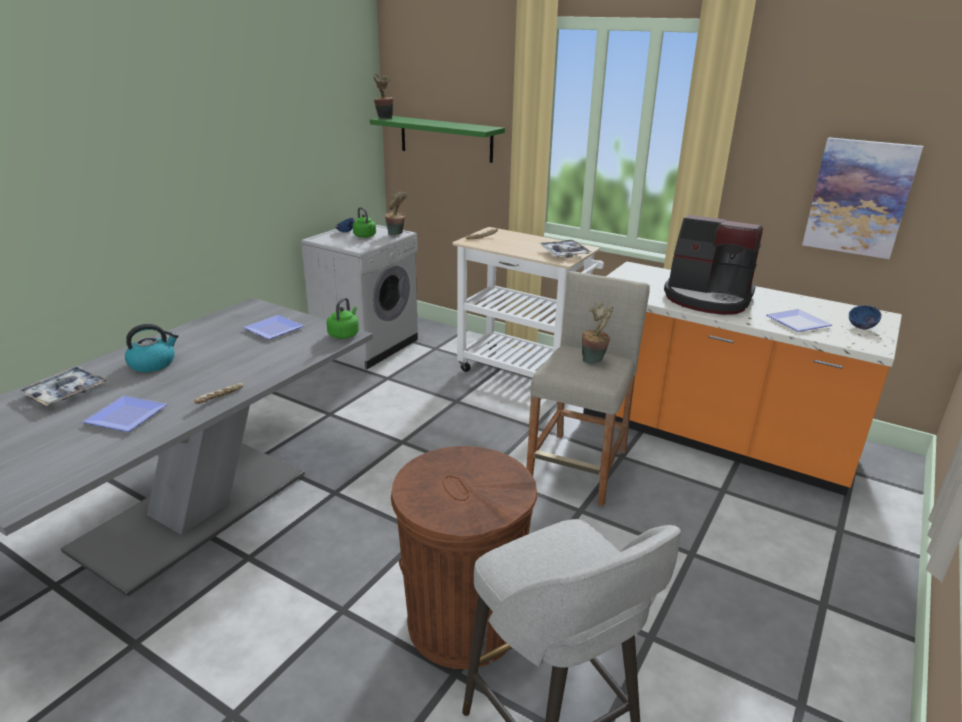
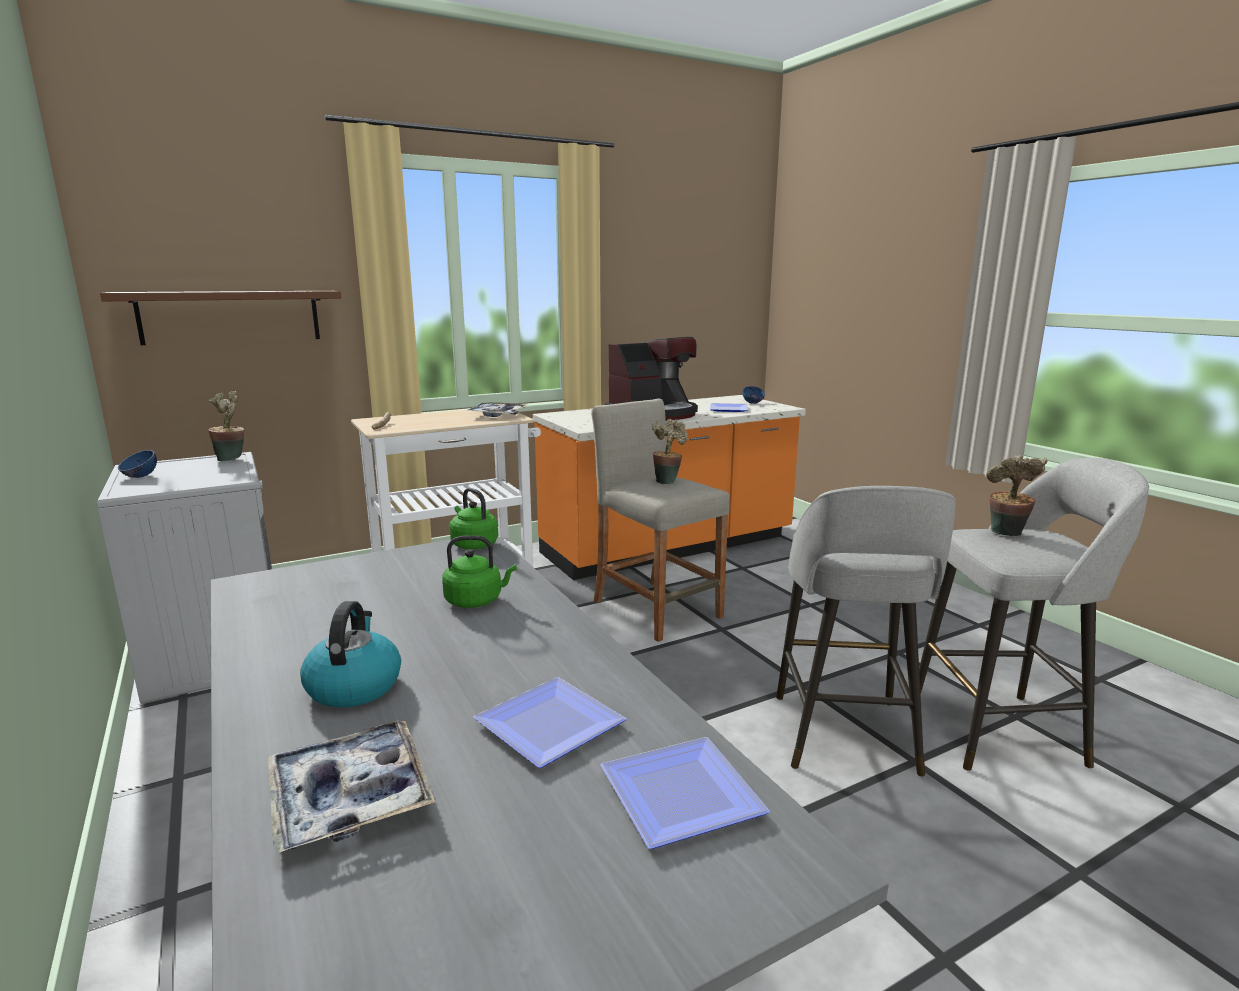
camera: 60 degrees left, 10 degrees down
bread [194,383,243,404] -> none
plate [243,315,304,340] -> plate moved to [600,737,770,849]
green kettle [353,207,376,238] -> green kettle moved to [442,535,517,608]
green shelf [370,116,505,163] -> brown shelf [100,291,341,345]
potted plant [373,73,394,119] -> potted plant moved to [986,455,1048,536]
brown trash can [391,446,538,669] -> grey stool [776,486,956,777]
picture [802,137,923,259] -> none

